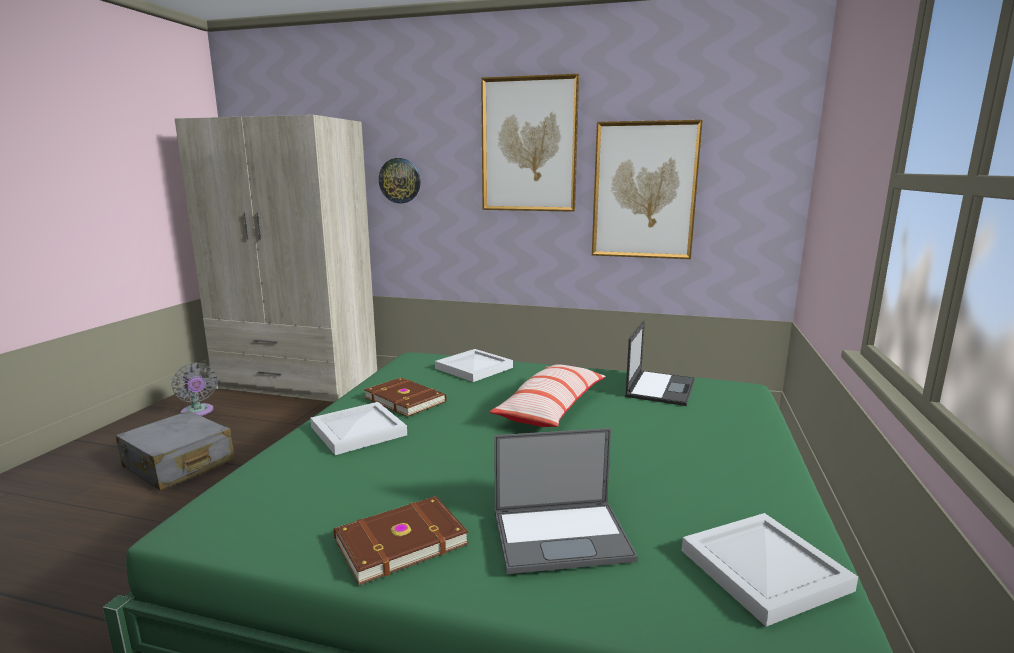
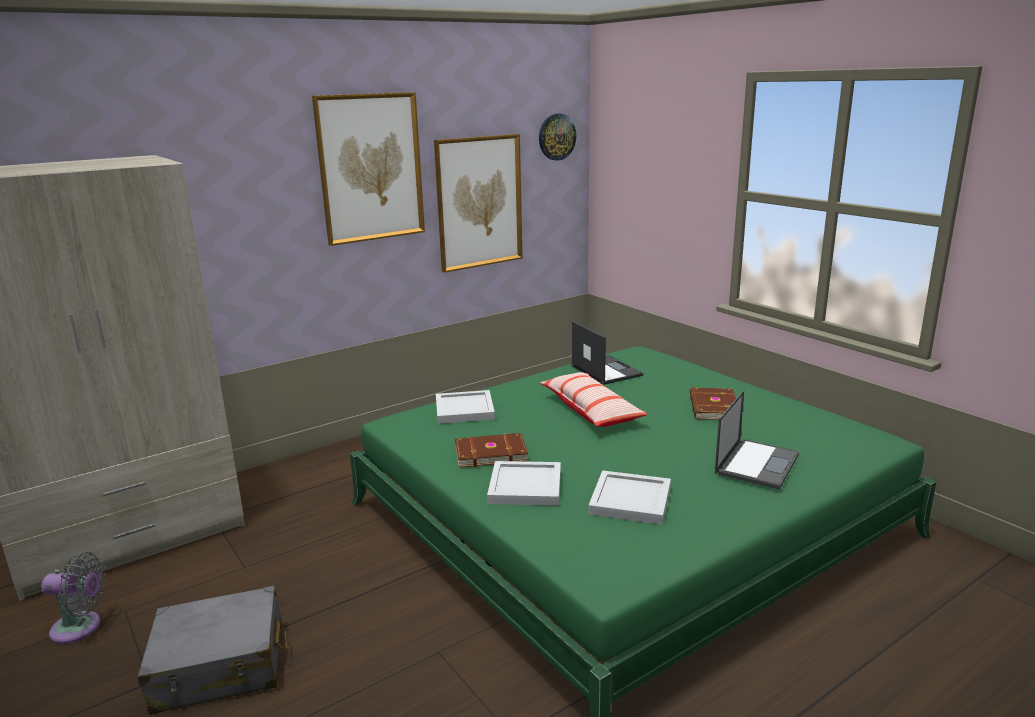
camera: 50 degrees left, 5 degrees up
brown book [334,496,469,585] -> brown book moved to [690,387,736,420]
wall clock [379,158,421,203] -> wall clock moved to [539,114,576,161]
white tray [682,513,858,627] -> white tray moved to [588,470,671,525]

